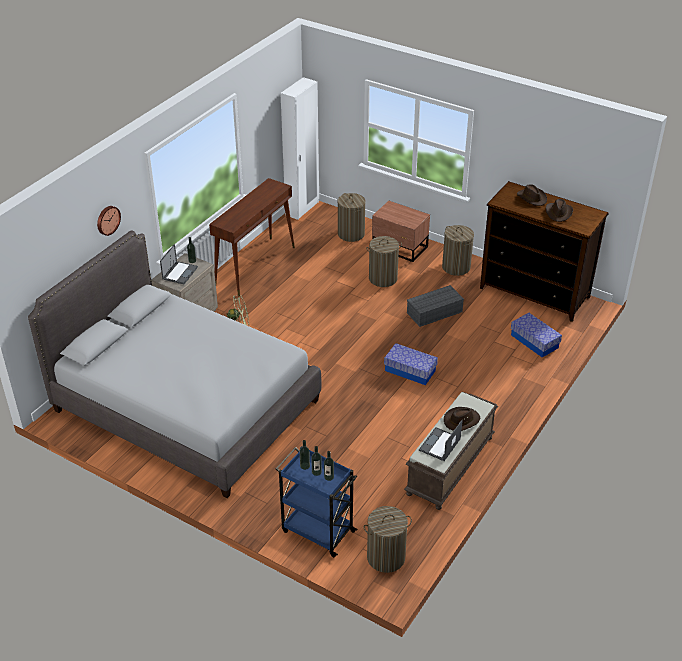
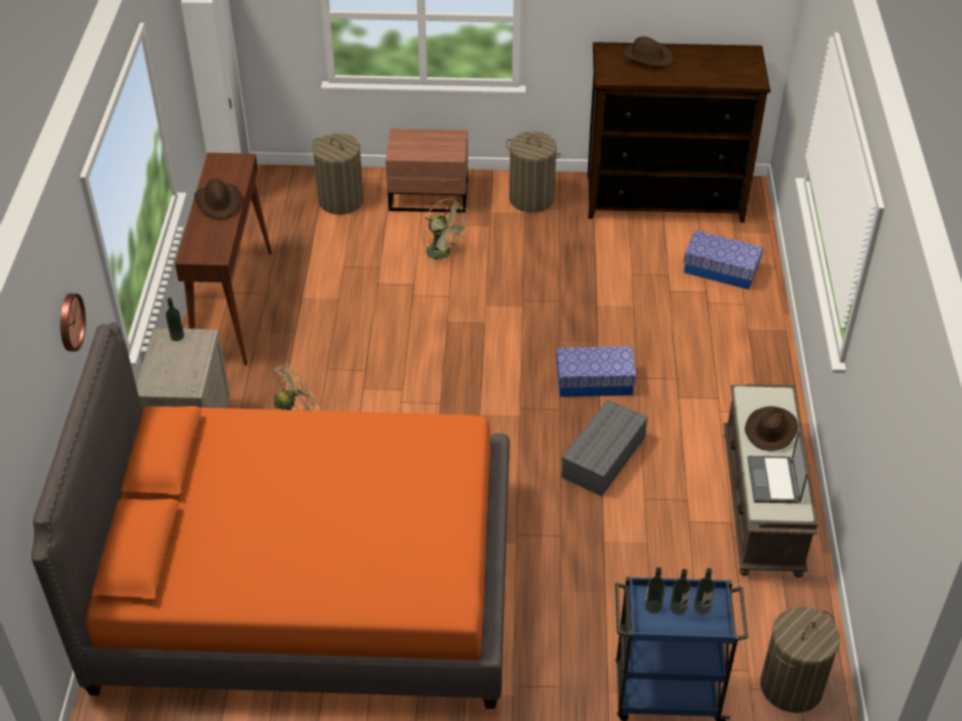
camera: 30 degrees left, 5 degrees up
grey bed [28,230,321,498] -> orange bed [31,322,509,709]
laptop [160,244,198,284] -> none
laundry basket [366,236,402,287] -> green fan [422,199,469,266]
grey storage box [407,285,464,327] -> grey storage box moved to [562,399,648,496]
brown hat [546,199,573,222] -> brown hat moved to [194,179,241,219]

